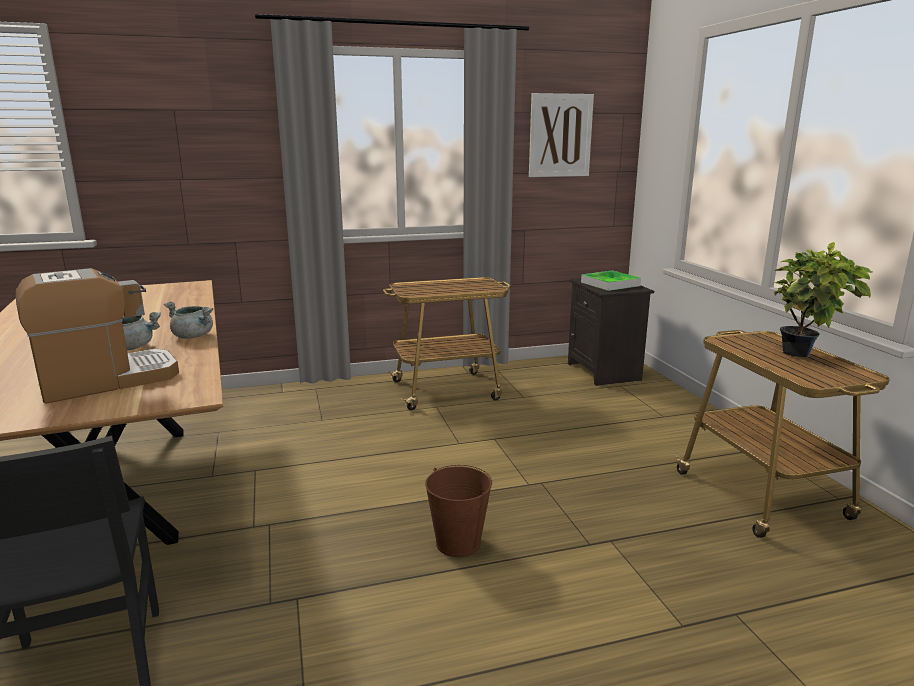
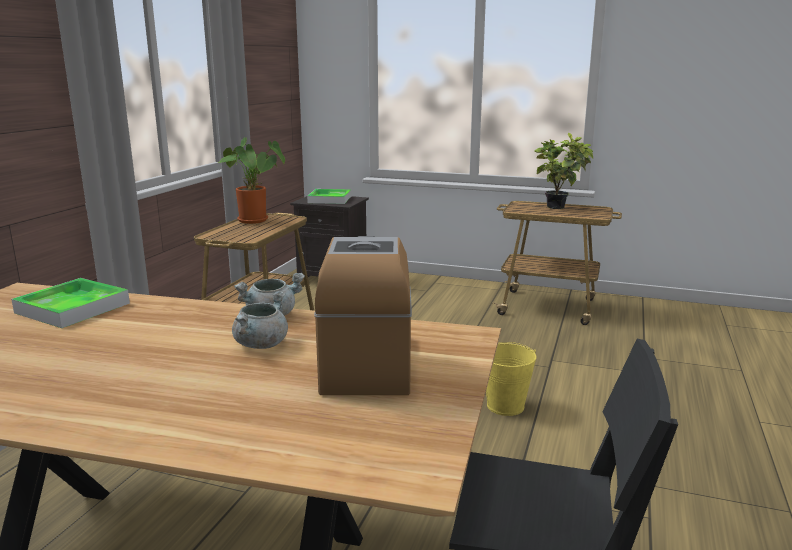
camera: 55 degrees left, 0 degrees up
brown bucket [425,465,492,557] -> yellow bucket [486,342,537,416]
picture [529,93,594,177] -> none
none -> tray [11,278,130,328]
none -> potted plant [218,137,285,224]

